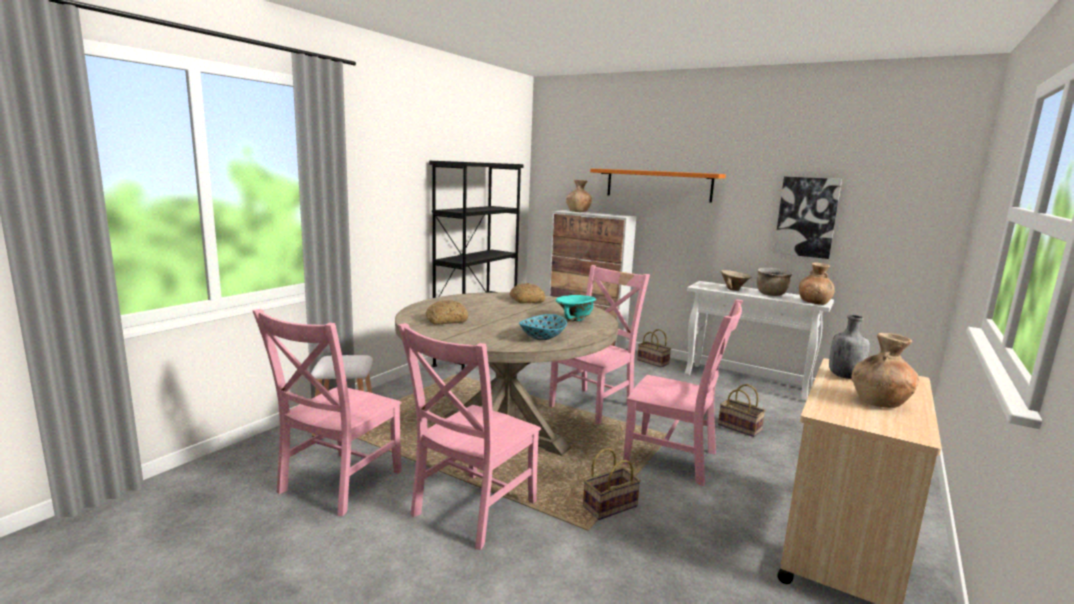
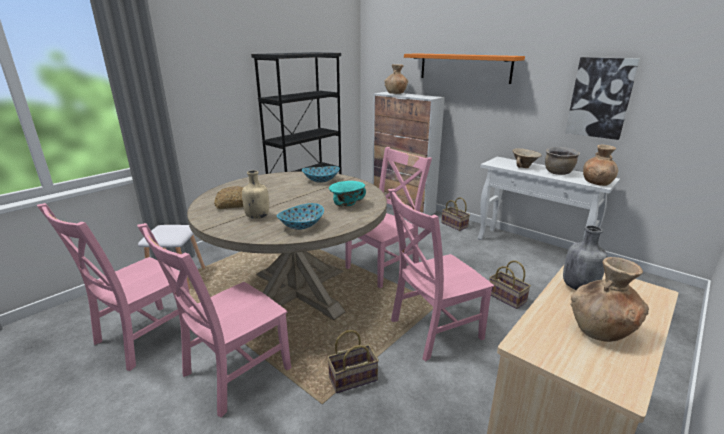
camera: 10 degrees right, 10 degrees up
bread [510,283,545,303] -> bowl [302,166,340,183]
pink chair [623,299,743,486] -> pink chair turned 120 degrees clockwise [388,189,494,361]
none -> beige bottle [242,170,269,219]

